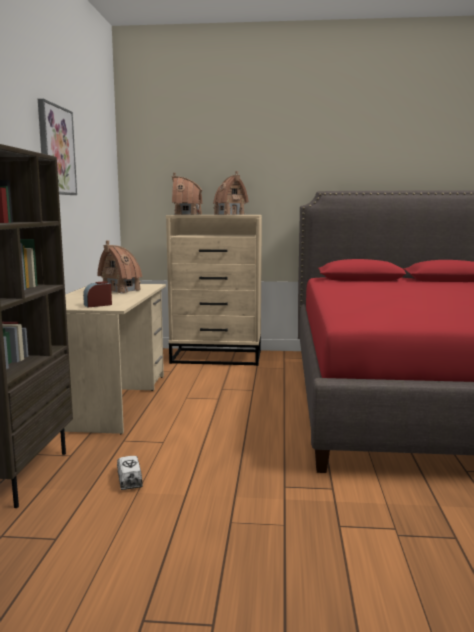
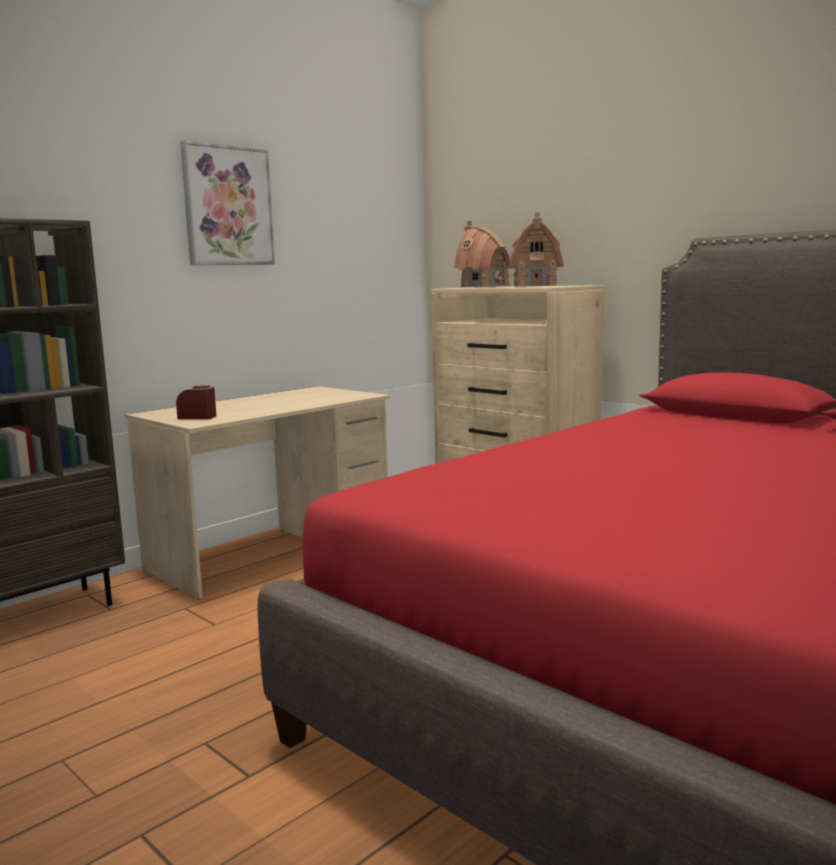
camera: 40 degrees right, 0 degrees up
toy house [97,240,142,293] -> none
toy truck [117,456,143,490] -> none

